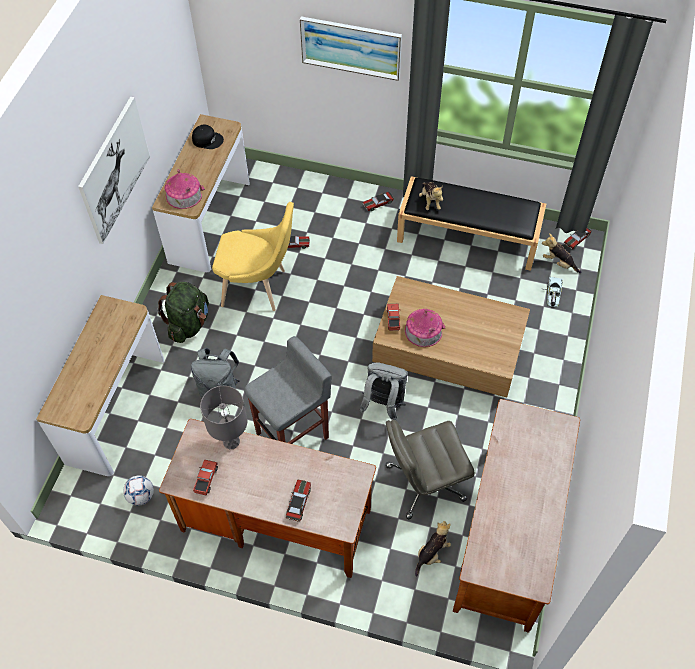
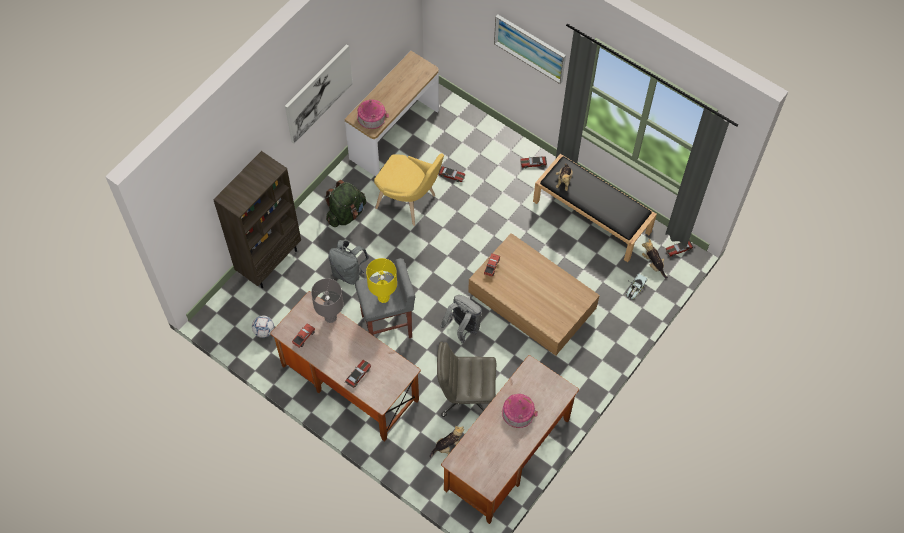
camera: 20 degrees right, 5 degrees up
console table [36,295,164,476] -> brown bookcase [213,151,301,288]
black cap [192,124,224,149] -> none
toy house [405,309,445,347] -> toy house moved to [502,394,538,428]
none -> yellow table lamp [366,258,397,303]

